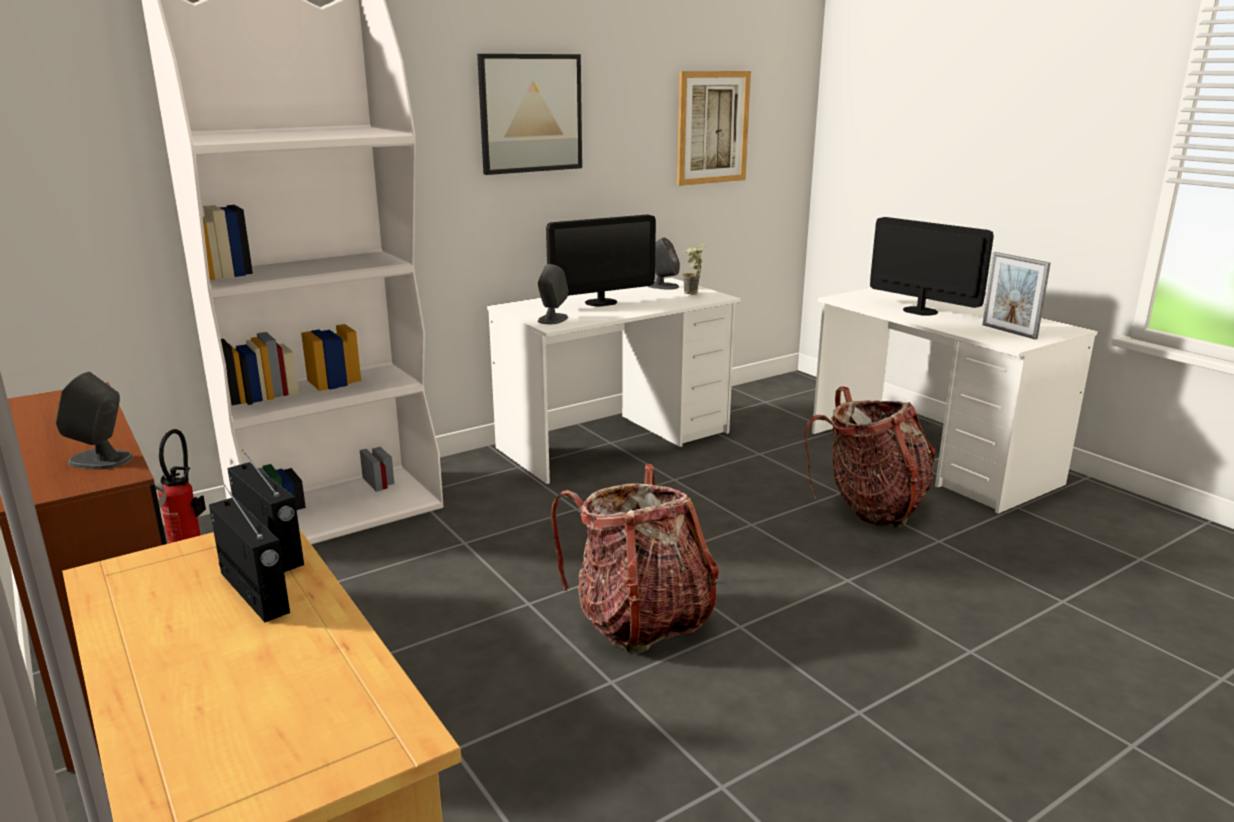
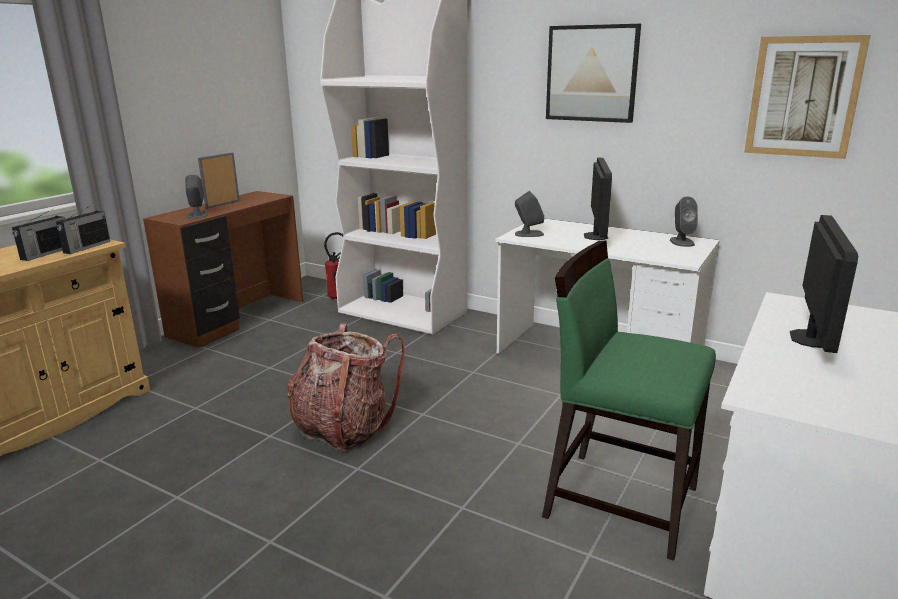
camera: 65 degrees right, 0 degrees up
monitor [546,214,656,307] -> monitor turned 120 degrees counterclockwise [584,158,612,240]
potted plant [683,242,705,295] -> none
backpack [804,387,935,527] -> green chair [542,241,716,561]
picture frame [982,252,1051,340] -> picture frame moved to [198,152,240,209]

